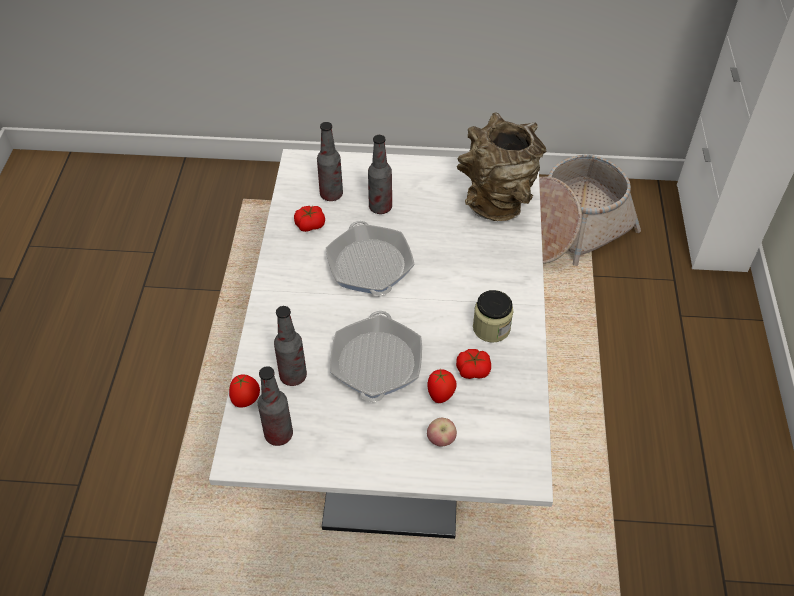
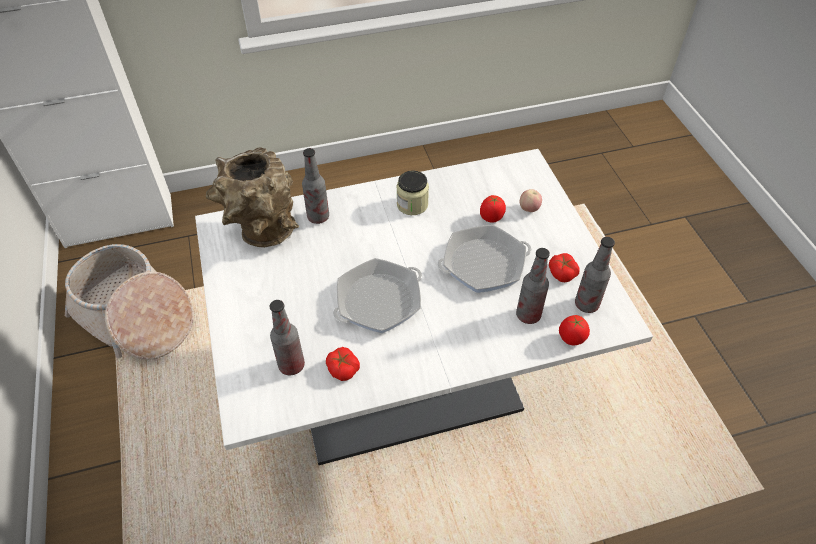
camera: 110 degrees left, 0 degrees up
bottle [368,135,392,214] -> bottle moved to [302,148,329,224]
tomato [456,349,491,379] -> tomato moved to [549,253,580,282]

